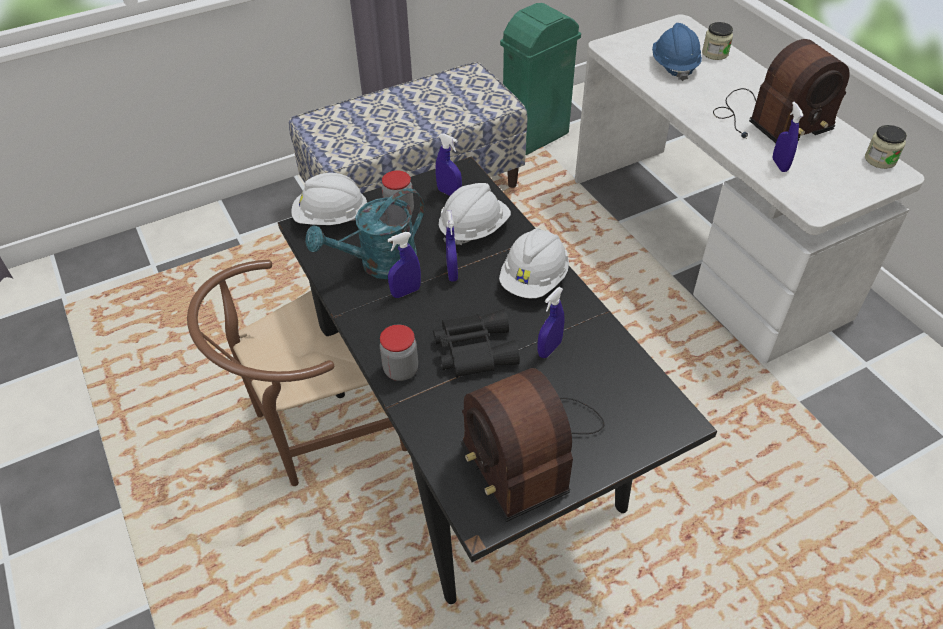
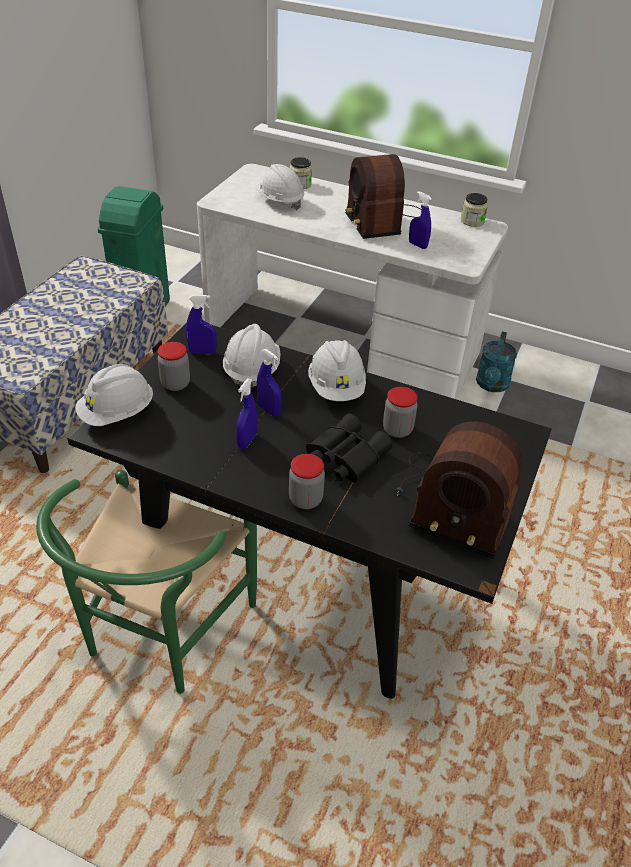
camera: 40 degrees left, 5 degrees down
brown chair [187,260,407,486] -> green chair [36,470,257,694]
turquoise watering can [305,188,425,279] -> turquoise watering can moved to [476,331,517,392]
blue spray bottle [537,287,565,358] -> jar [383,387,418,438]
blue hard hat [652,23,702,81] -> white hard hat [255,164,304,211]
radio [713,39,849,143] -> radio turned 135 degrees clockwise [345,154,421,239]

